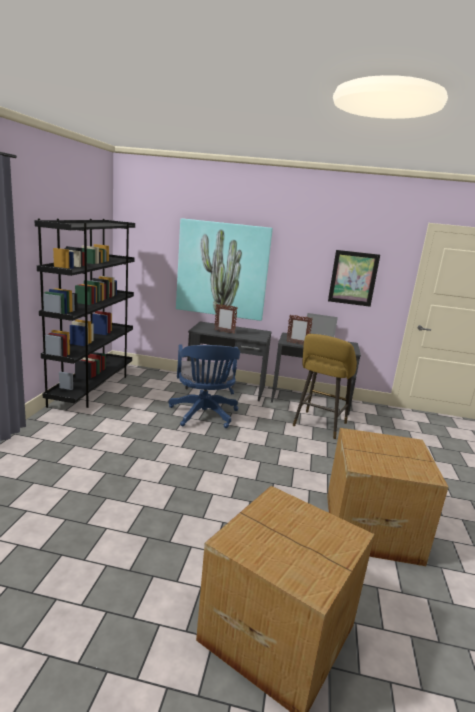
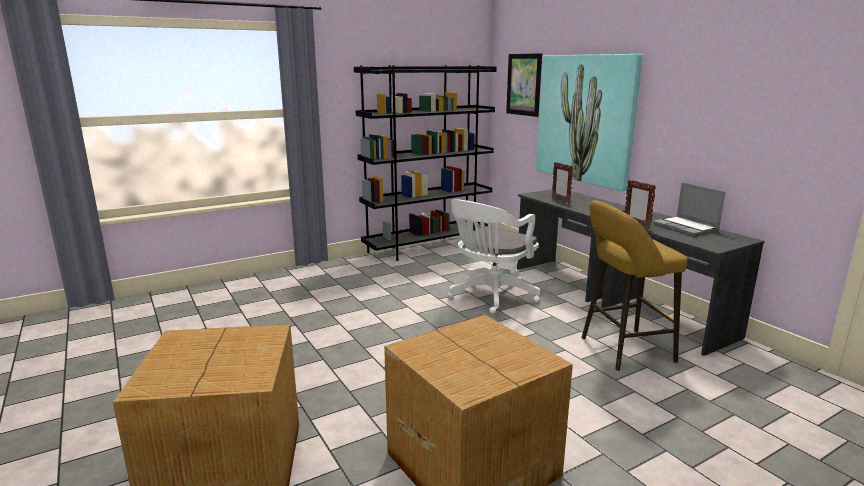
camera: 50 degrees right, 0 degrees up
blue office chair [169,344,240,428] -> white office chair [448,199,540,314]
picture [328,250,380,307] -> picture moved to [506,53,542,117]

